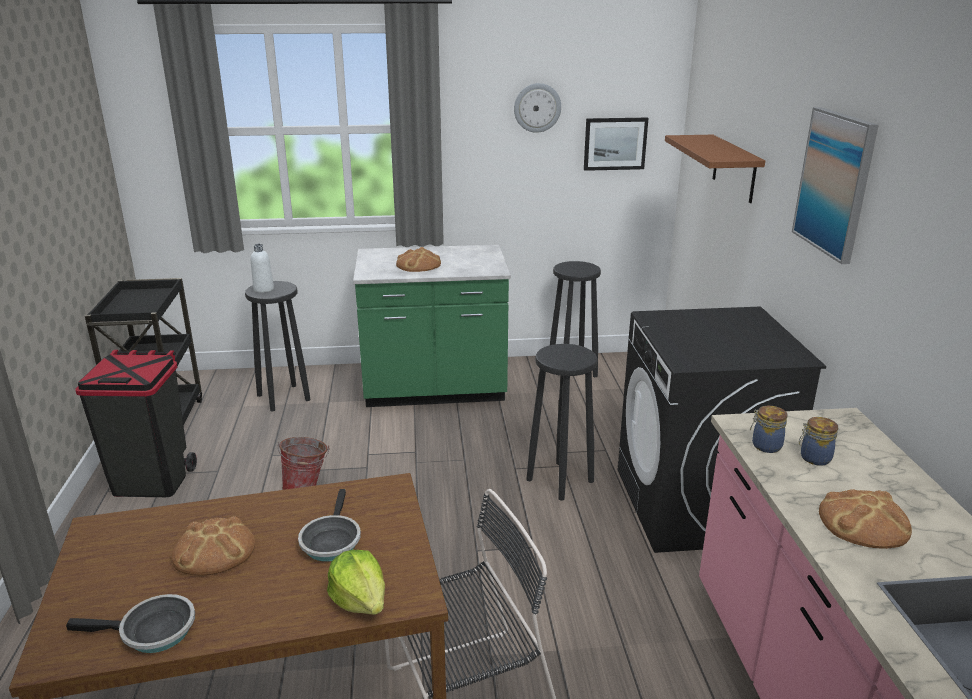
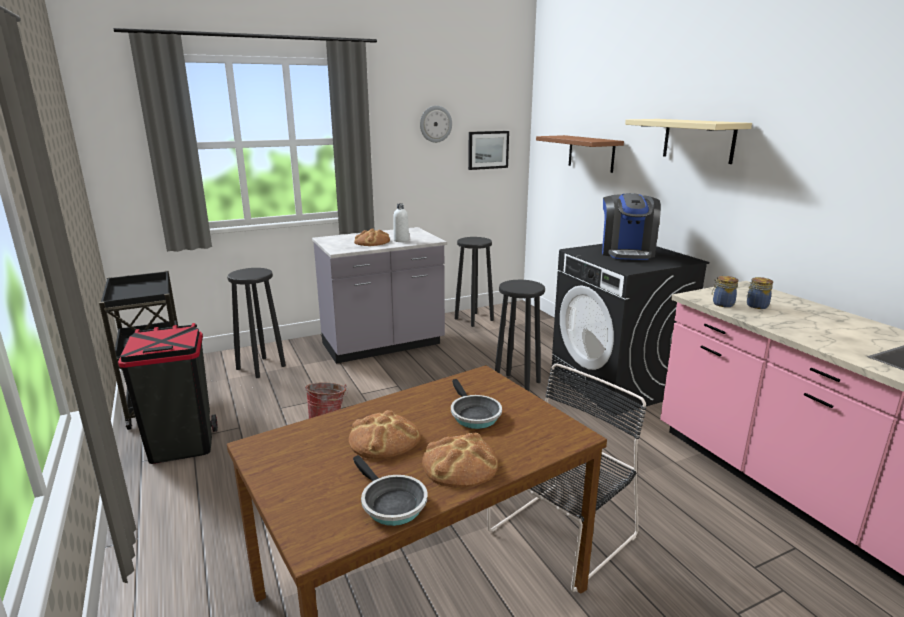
camera: 20 degrees left, 5 degrees down
frying pan [66,594,195,653] -> frying pan turned 75 degrees clockwise [353,455,427,526]
white bottle [251,244,274,293] -> white bottle moved to [393,203,409,242]
lettuce [327,550,385,615] -> none
green counter [353,245,511,407] -> grey counter [312,227,447,364]
picture [792,107,879,264] -> beige shelf [625,119,752,164]
bread [819,489,912,549] -> bread moved to [422,433,498,488]
none -> coffee machine [602,193,661,260]

